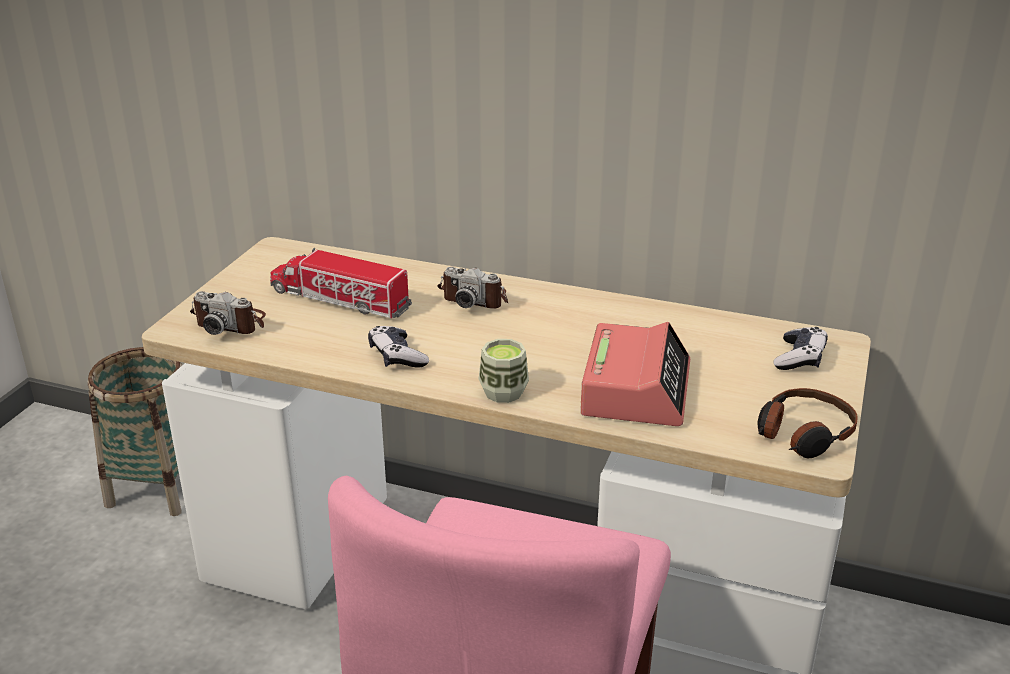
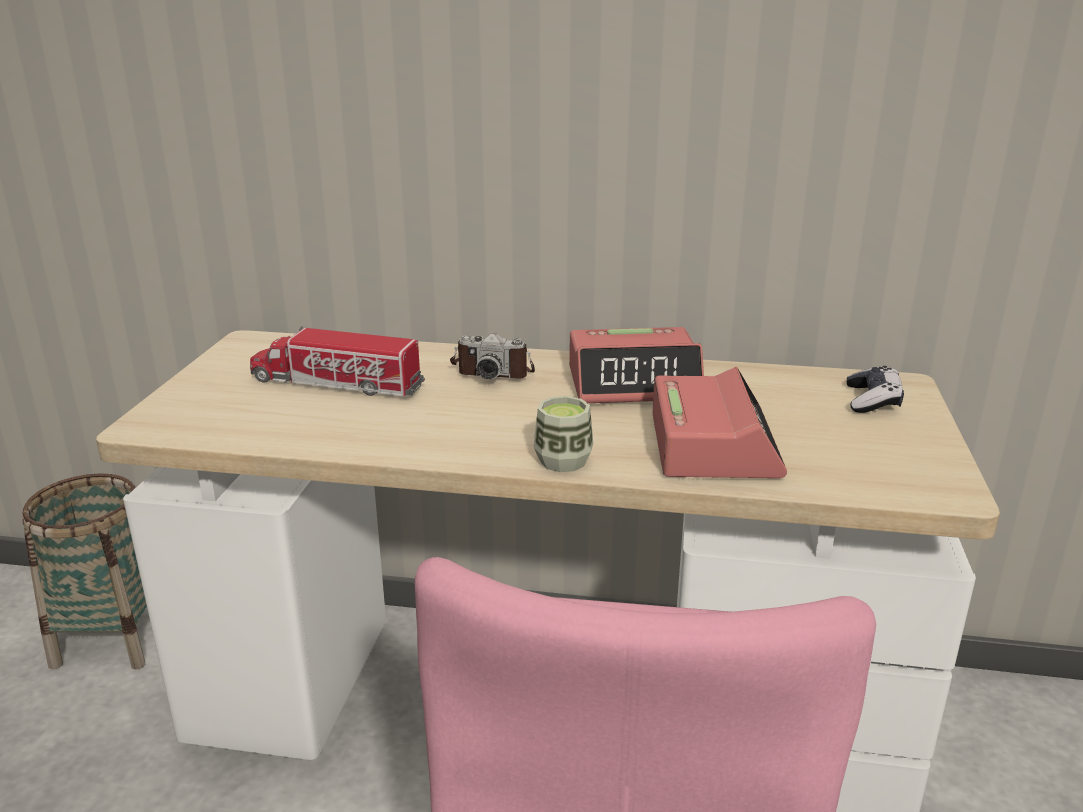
camera: 10 degrees left, 5 degrees down
camera [190,291,266,335] -> none
game controller [368,326,429,368] -> none
headphones [757,388,858,458] -> none
none -> alarm clock [569,327,704,403]

